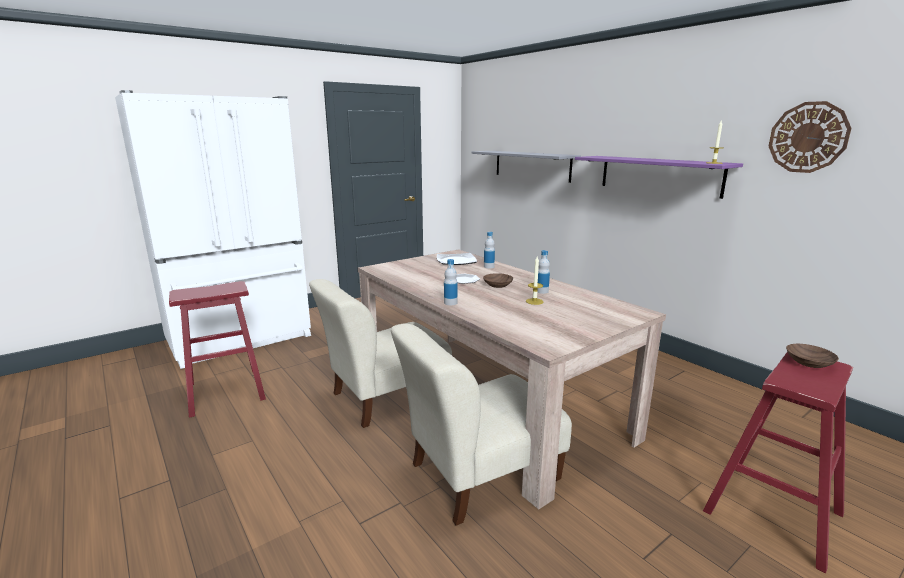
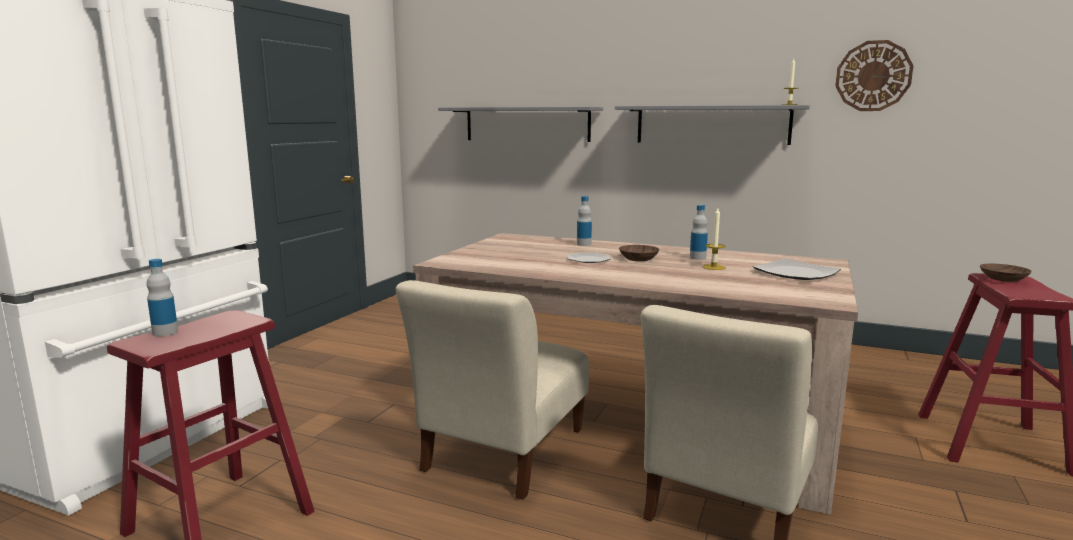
camera: 30 degrees left, 5 degrees down
plate [437,253,477,265] -> plate moved to [753,258,841,280]
bottle [444,259,457,305] -> bottle moved to [147,259,178,337]
purple shelf [575,156,743,199] -> grey shelf [615,105,810,145]

